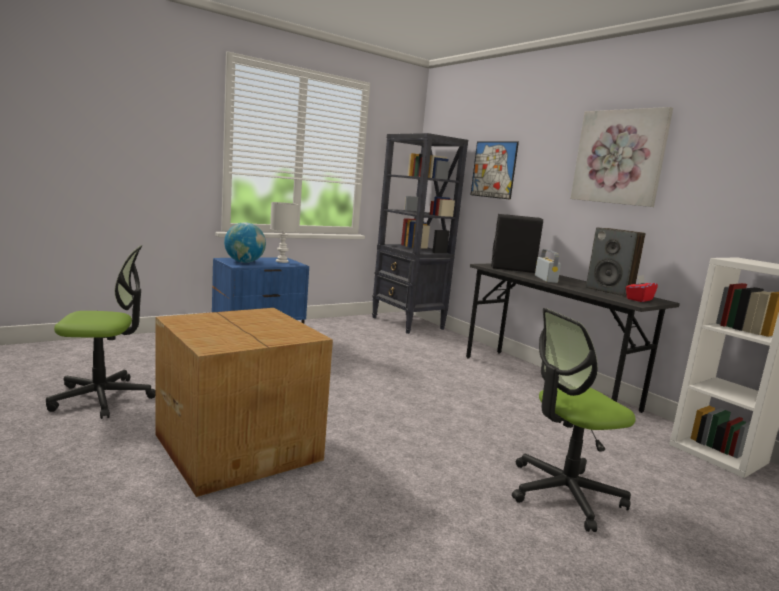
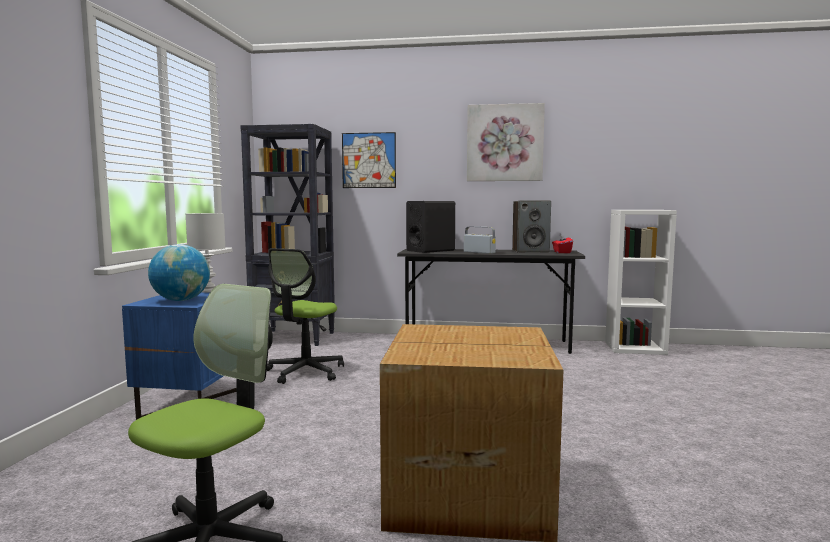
camera: 45 degrees left, 5 degrees down
office chair [512,308,635,532] -> office chair moved to [266,248,344,384]

